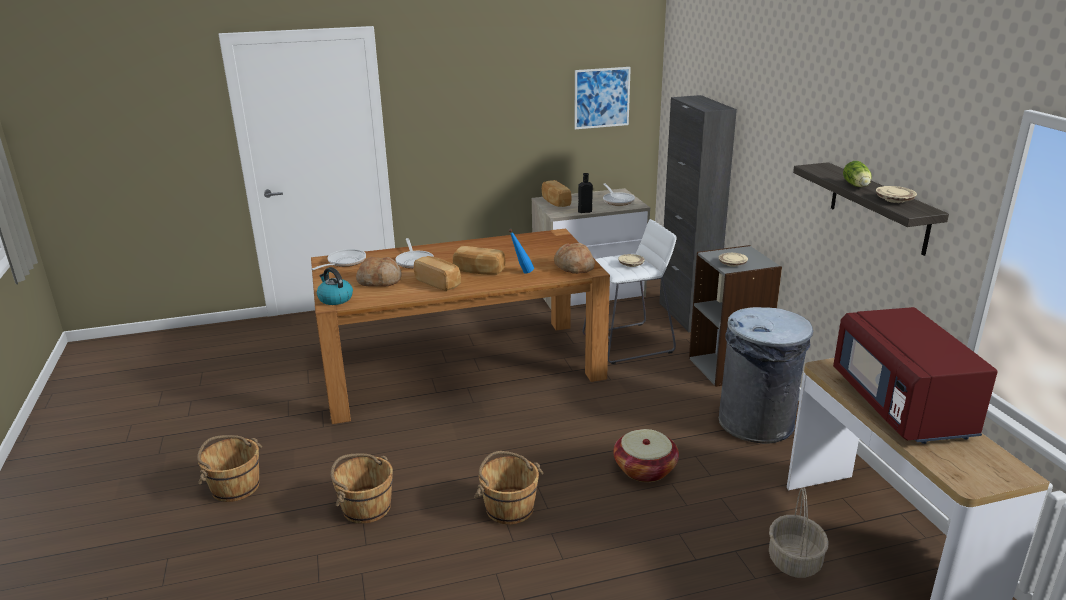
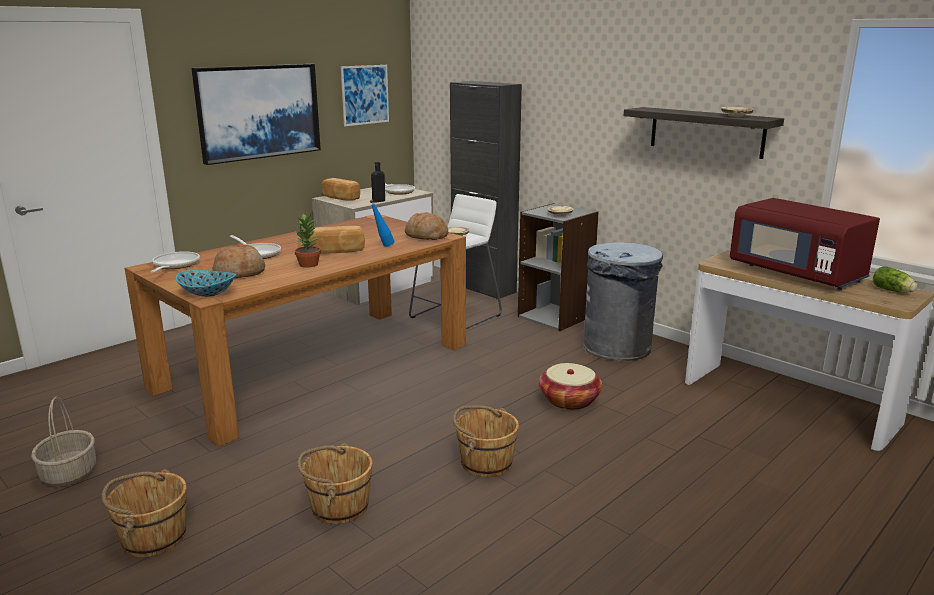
camera: 30 degrees left, 5 degrees down
kettle [317,267,353,305] -> bowl [175,270,236,297]
bread [414,256,461,291] -> potted plant [294,213,321,268]
basket [769,488,828,578] -> basket moved to [31,397,96,486]
lettuce [843,161,872,187] -> lettuce moved to [873,266,917,292]
none -> picture [191,64,321,165]

